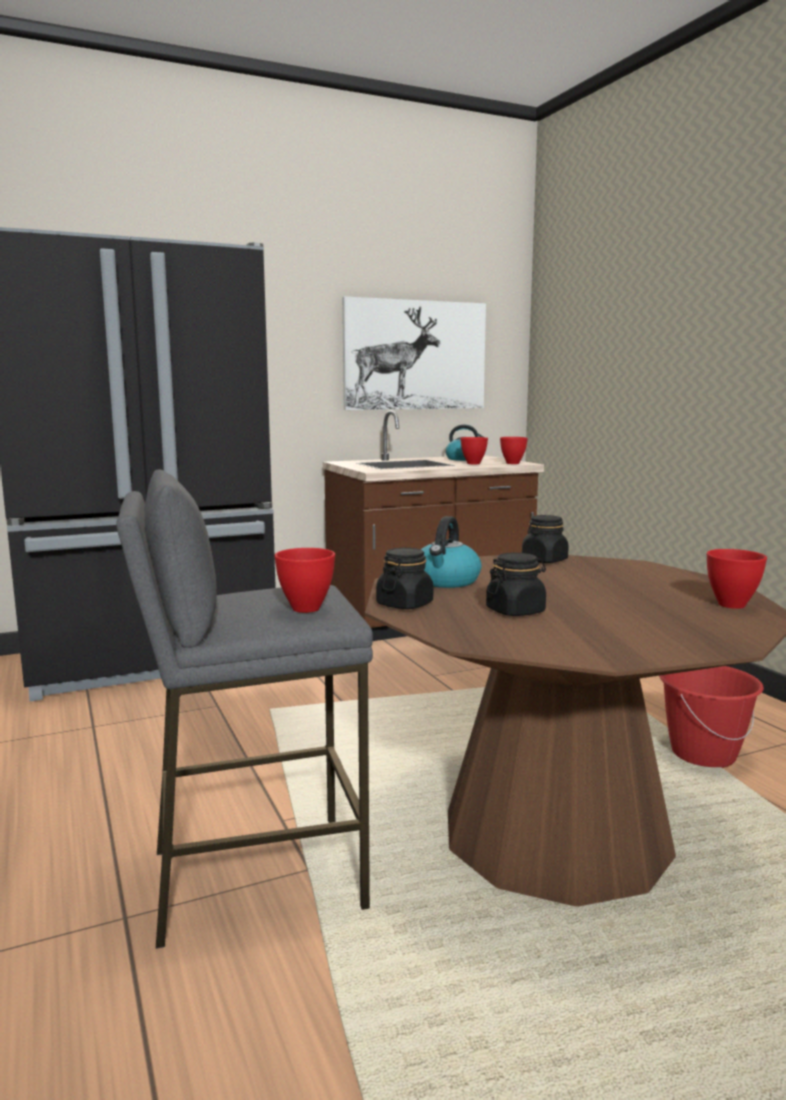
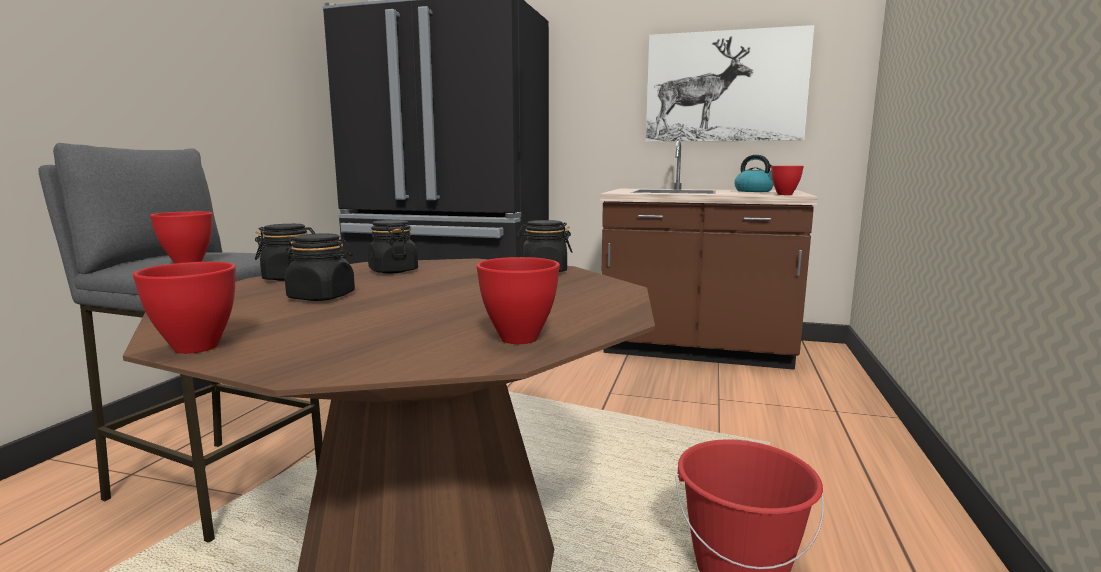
camera: 40 degrees right, 0 degrees up
kettle [421,516,482,588] -> black jar [368,220,418,273]
red bowl [460,437,488,464] -> red bowl moved to [133,262,236,354]

